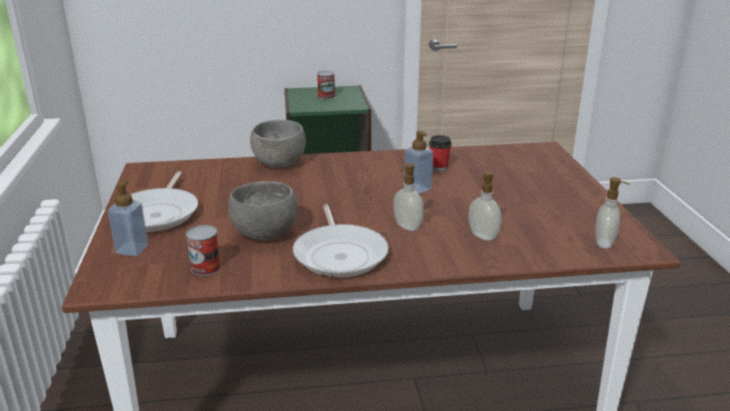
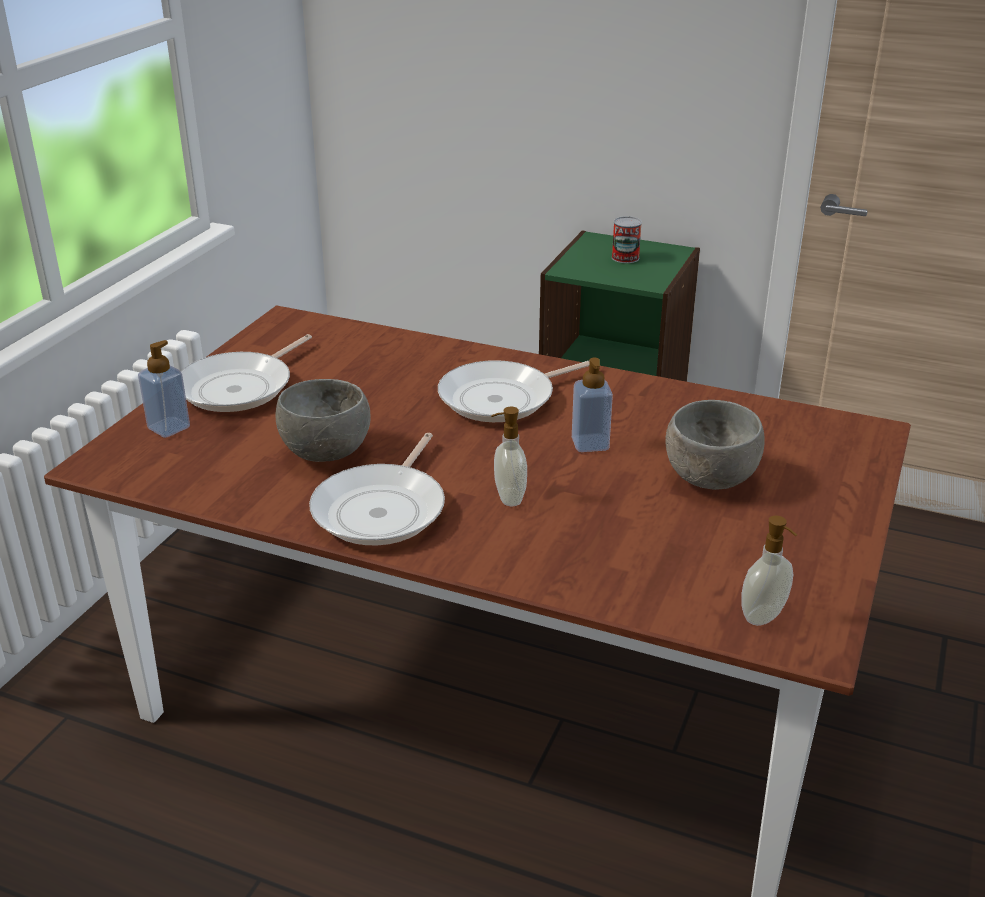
camera: 30 degrees right, 5 degrees up
can [186,225,221,276] -> none
grey bowl [250,120,306,168] -> grey bowl moved to [665,400,765,490]
cup [429,135,452,171] -> none
soap dispenser [468,171,502,241] -> none
none -> frying pan [438,360,590,422]

